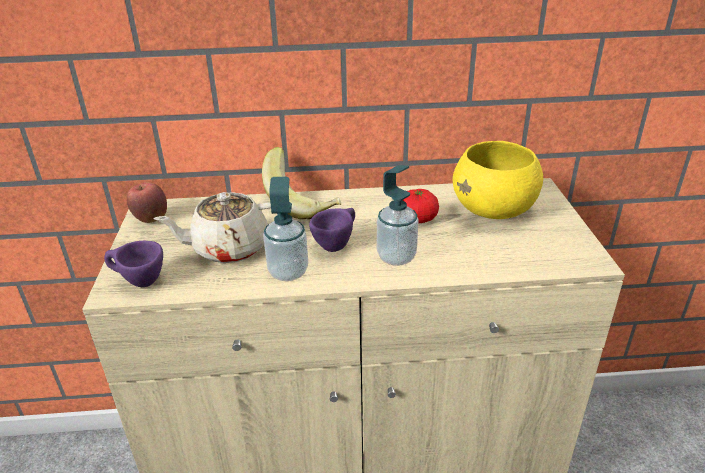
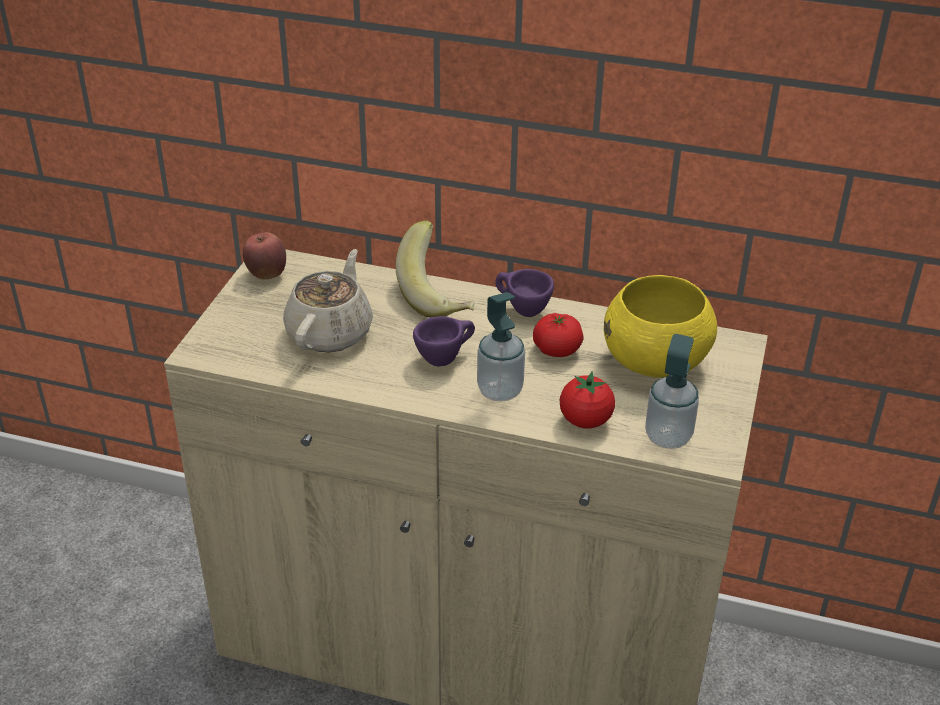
camera: 20 degrees right, 5 degrees up
purple cup [104,241,163,287] -> purple cup moved to [495,269,554,317]
beige teapot [154,192,271,263] -> beige teapot turned 105 degrees clockwise [283,249,373,353]
soap dispenser [263,177,308,281] -> soap dispenser moved to [645,334,699,449]
none -> tomato [560,371,615,428]

